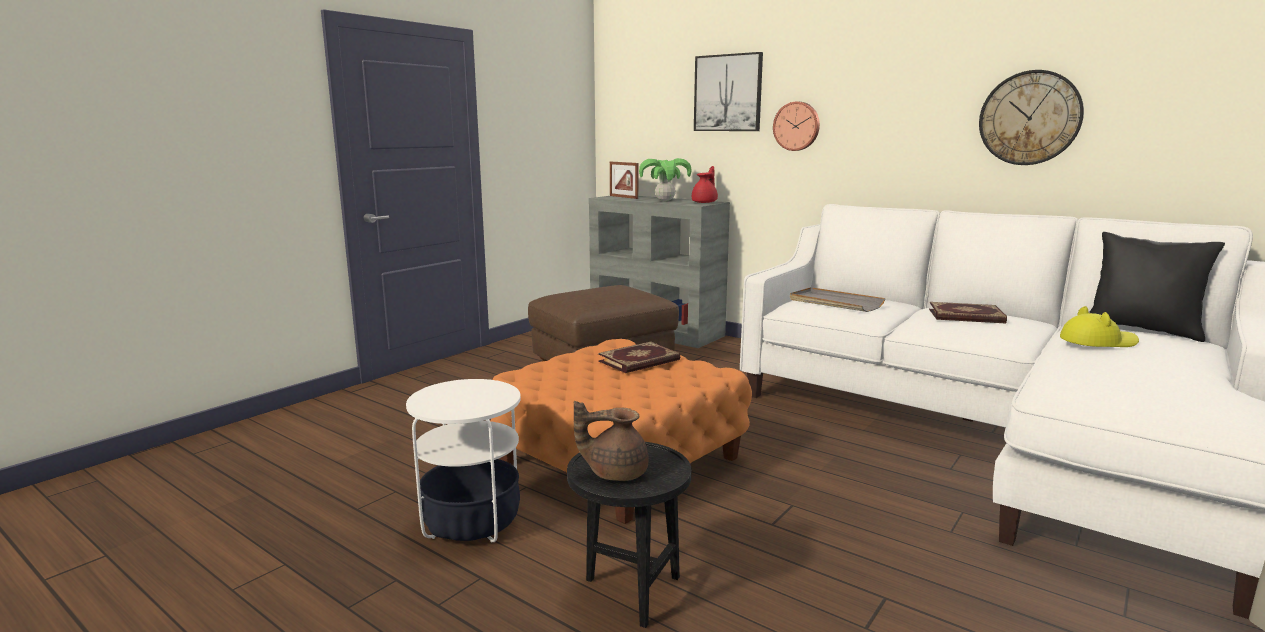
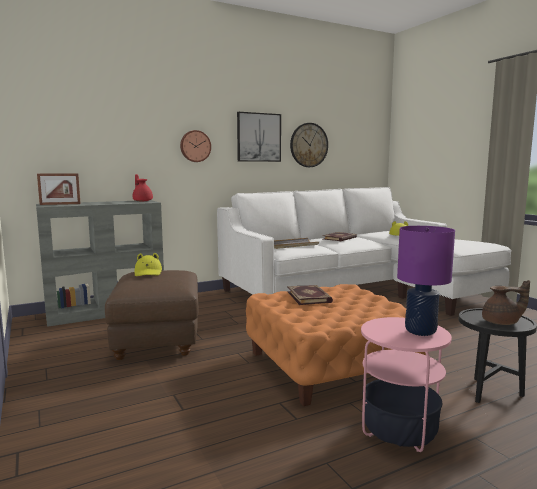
camera: 65 degrees left, 5 degrees down
white side table [406,379,521,543] -> pink side table [361,317,452,452]
brown teapot [574,401,649,481] -> brown teapot turned 105 degrees counterclockwise [482,280,530,325]
potted plant [639,158,692,201] -> none
picture [694,52,763,131] -> picture moved to [237,112,281,162]
black pillow [1089,232,1225,342] -> none
none -> yellow hat [134,253,162,276]
none -> purple table lamp [397,226,455,336]

